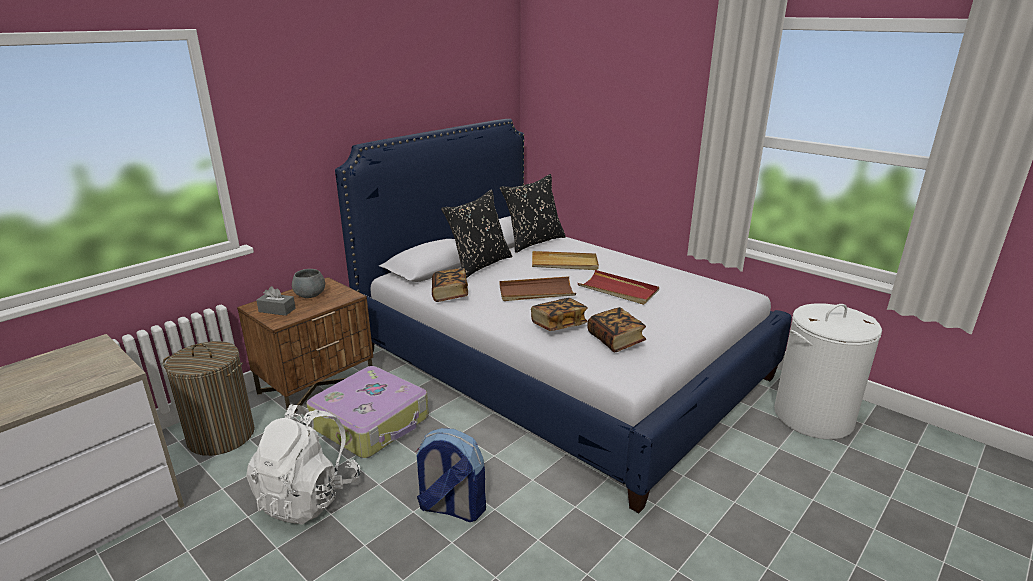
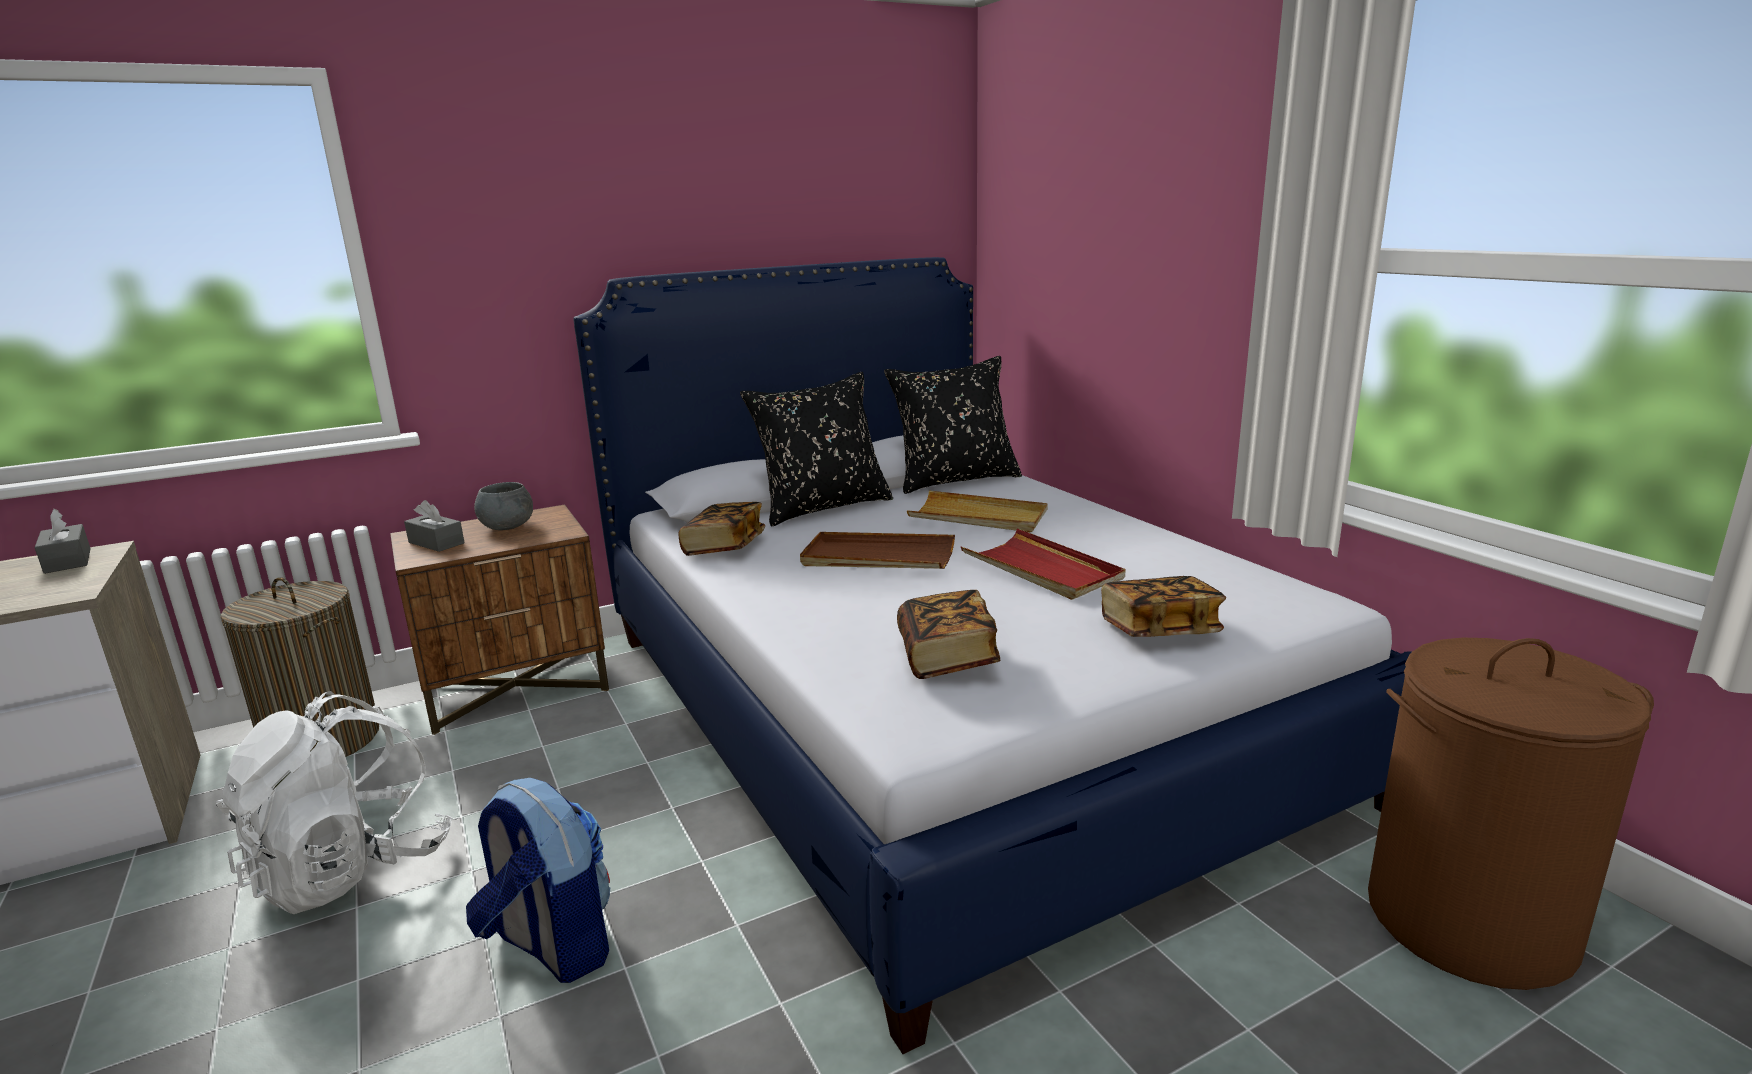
camera: 20 degrees right, 5 degrees down
suitcase [306,366,429,458] -> none
book [531,298,587,331] -> book moved to [1101,576,1226,637]
white laundry basket [774,303,882,439] -> brown laundry basket [1368,638,1654,990]
none -> grey tissue box [34,509,91,574]

